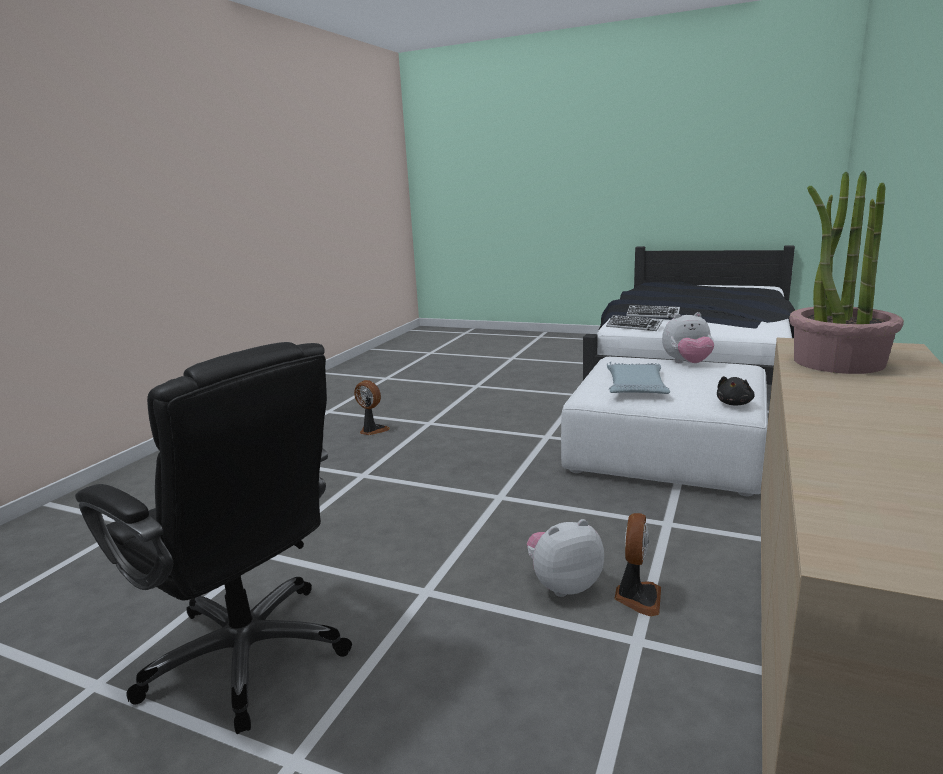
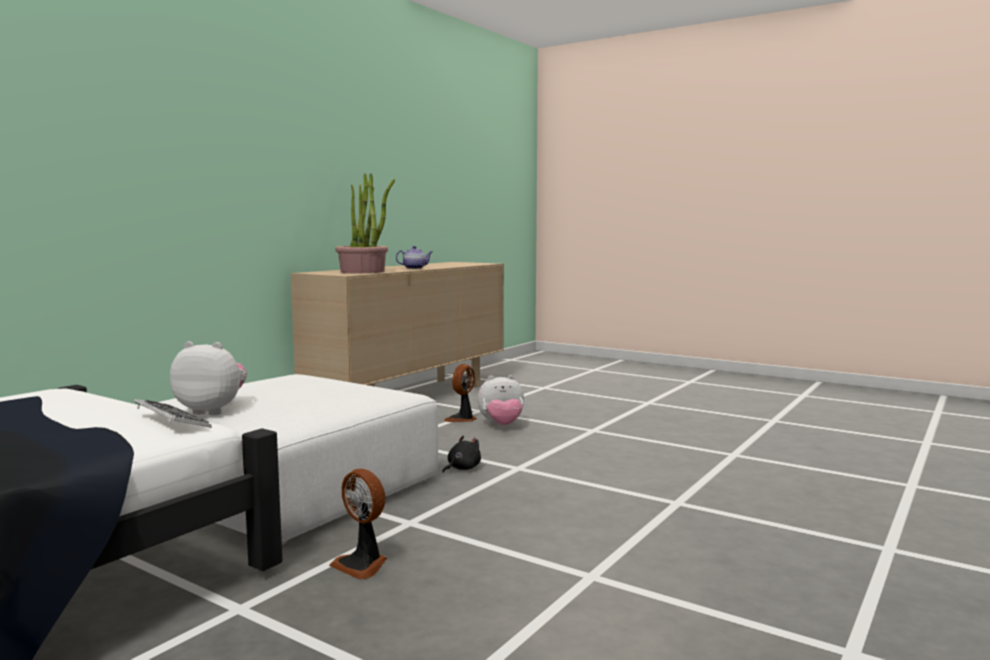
camera: 170 degrees left, 10 degrees down
black office chair [75,342,352,734] -> none
fan [354,380,390,435] -> fan moved to [329,469,387,580]
blue pillow [607,362,670,394] -> none
keyboard [626,305,680,318] -> none
black plush toy [717,376,755,405] -> black plush toy moved to [442,436,481,473]
none -> teapot [396,246,432,269]

